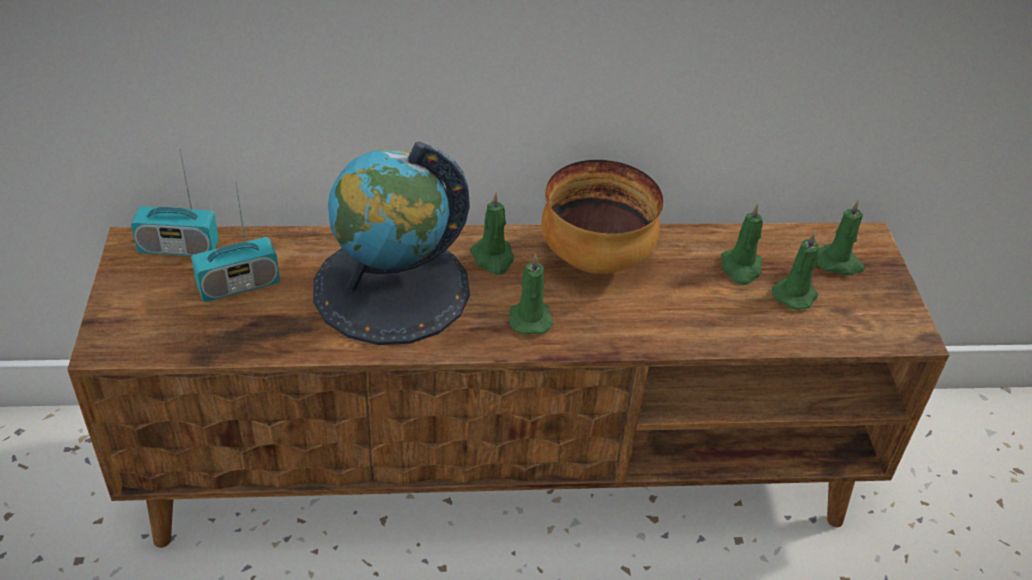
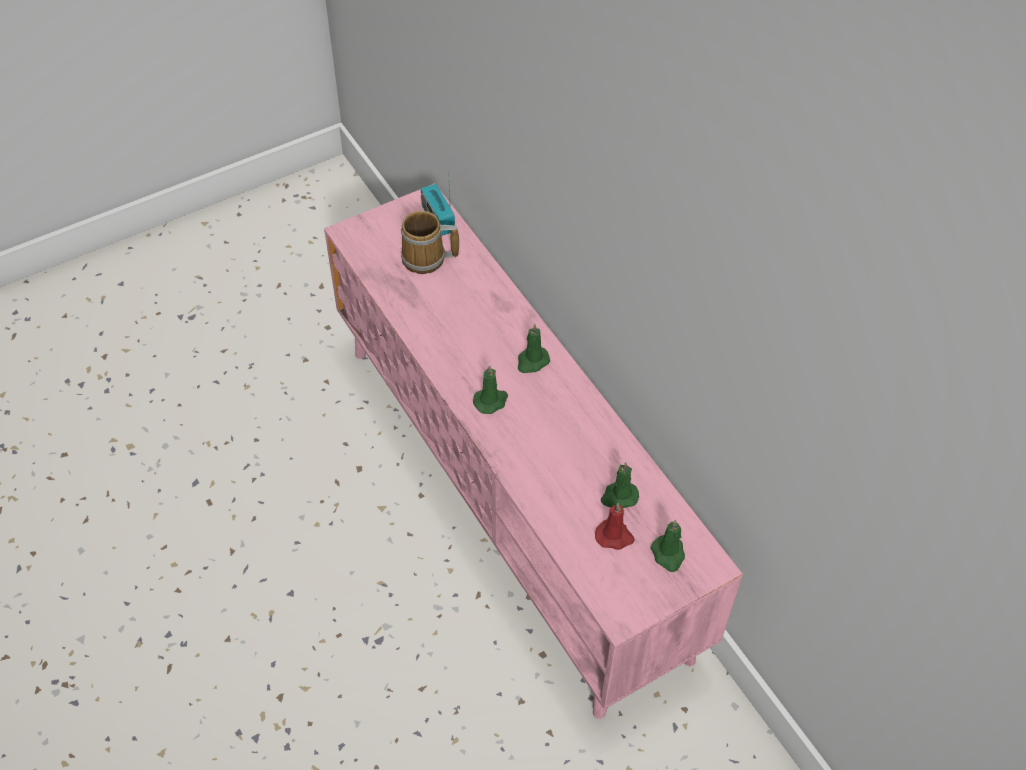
camera: 65 degrees right, 10 degrees up
brown tv stand [67,223,949,548] -> pink tv stand [324,183,743,719]
radio [191,181,280,302] -> mug [401,211,459,274]
globe [313,142,470,345] -> none
bowl [541,160,663,274] -> none
green candle [772,231,819,310] -> red candle [595,503,635,550]

